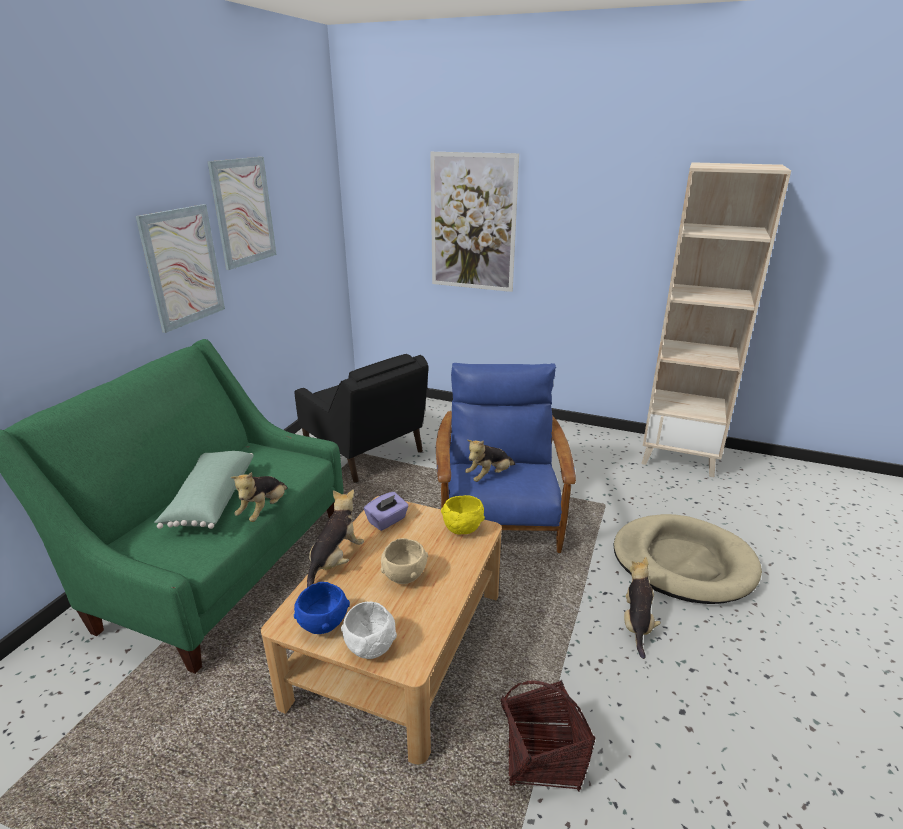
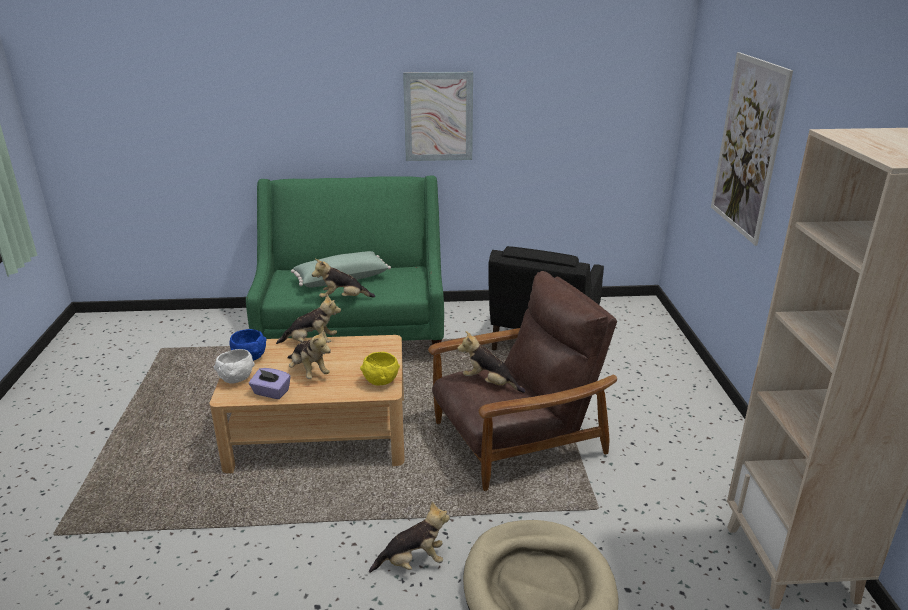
camera: 65 degrees right, 0 degrees up
picture [208,157,277,270] -> none
purple tissue box [364,492,409,531] -> purple tissue box moved to [249,368,291,399]
beige bowl [381,538,428,584] -> plush toy [288,329,331,379]
blue armchair [436,363,576,553] -> brown armchair [428,271,617,491]
basket [501,680,596,792] -> none

